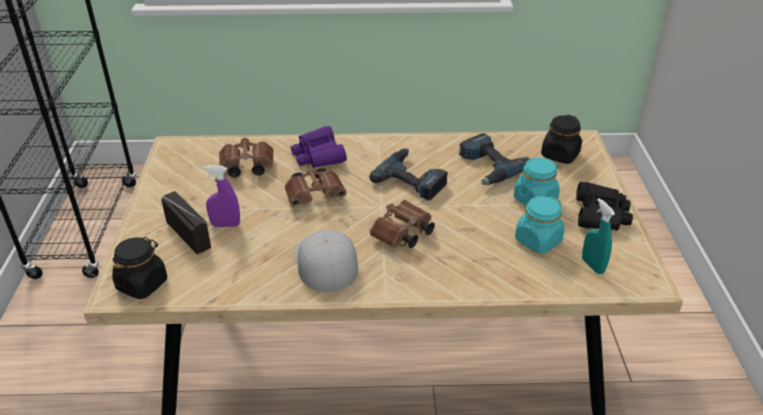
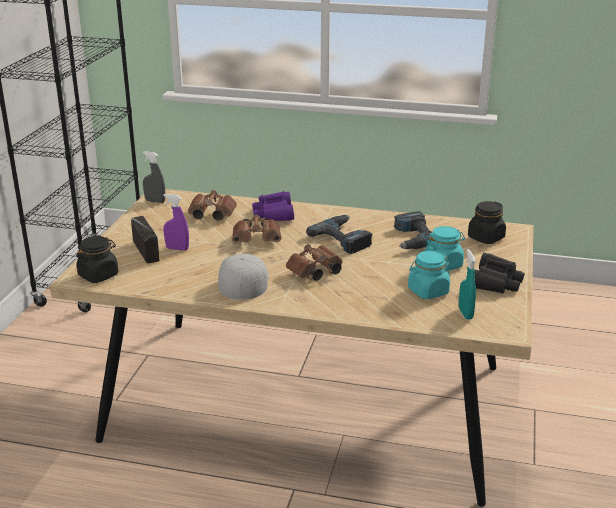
camera: 15 degrees right, 10 degrees down
none -> grey spray bottle [142,151,165,203]

